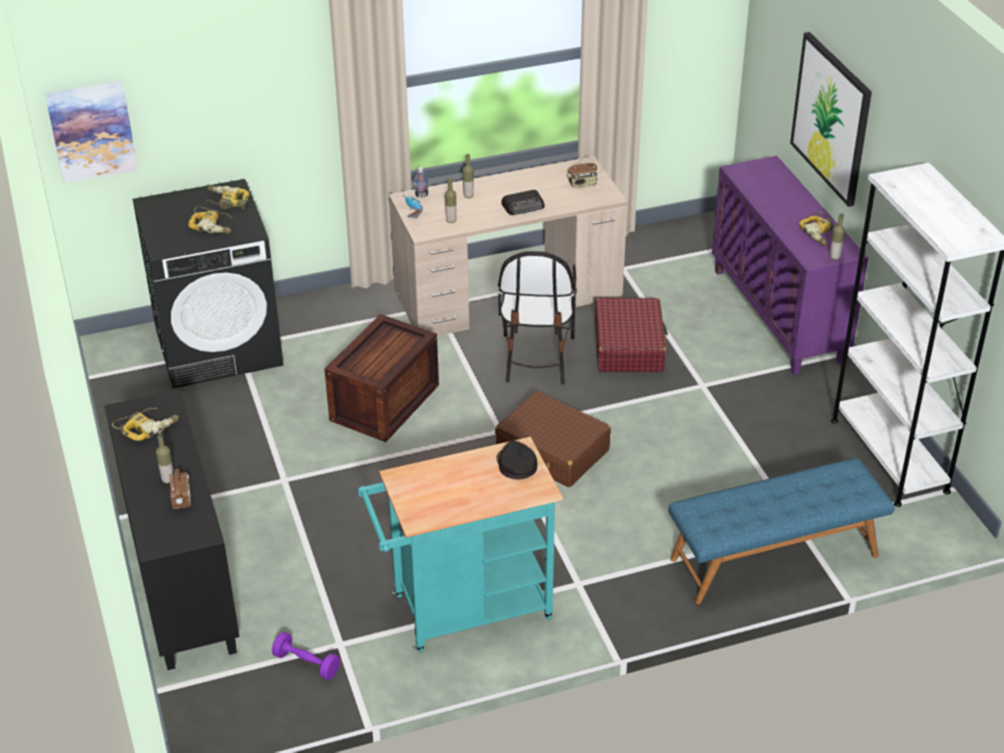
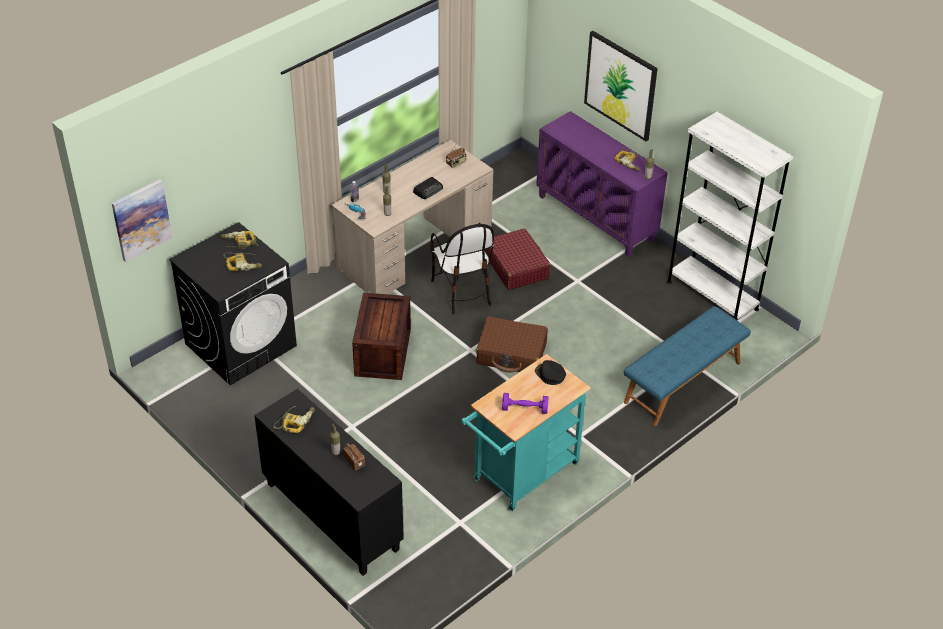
camera: 25 degrees left, 5 degrees up
purple dumbbell [272,632,340,680] -> purple dumbbell moved to [502,393,549,414]

